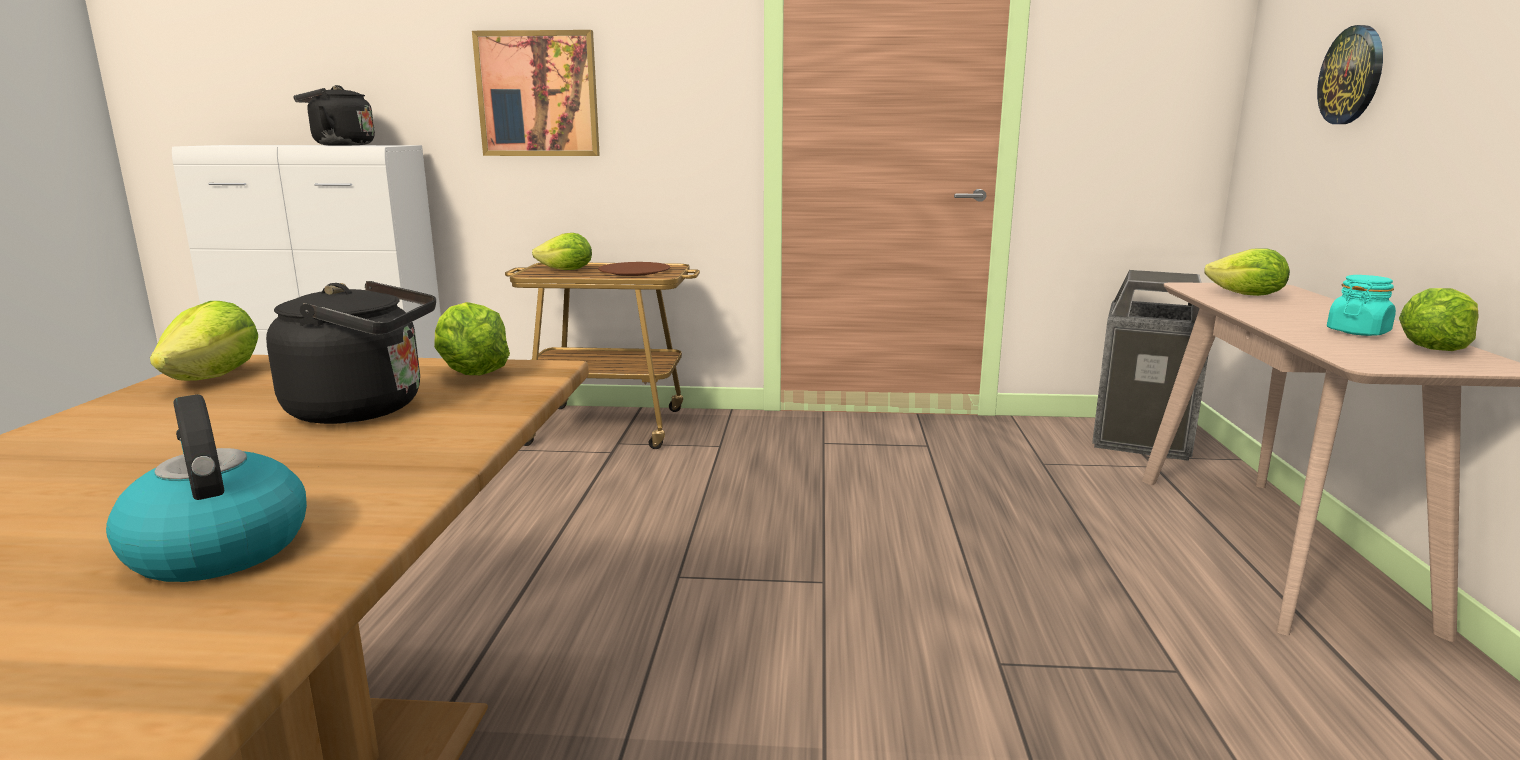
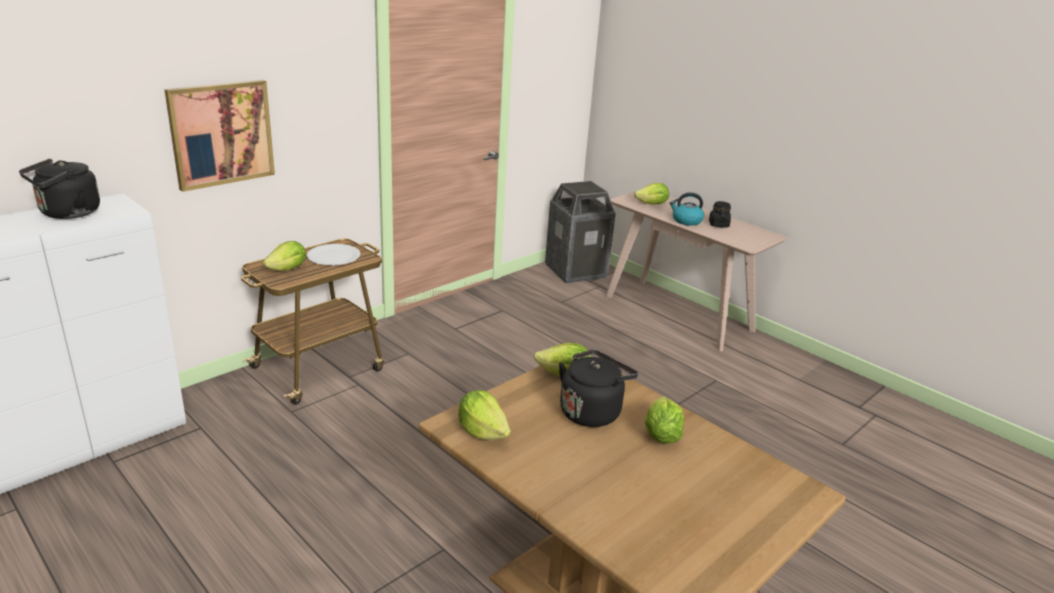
camera: 50 degrees left, 10 degrees up
kettle [106,394,307,582] -> kettle moved to [670,192,704,226]
brown plate [598,262,670,276] -> white plate [307,244,360,265]
wall clock [1317,25,1383,124] -> none
turquoise jar [1327,275,1396,336] -> black jar [709,201,731,227]
lettuce [1399,288,1479,351] -> lettuce moved to [645,396,684,444]

